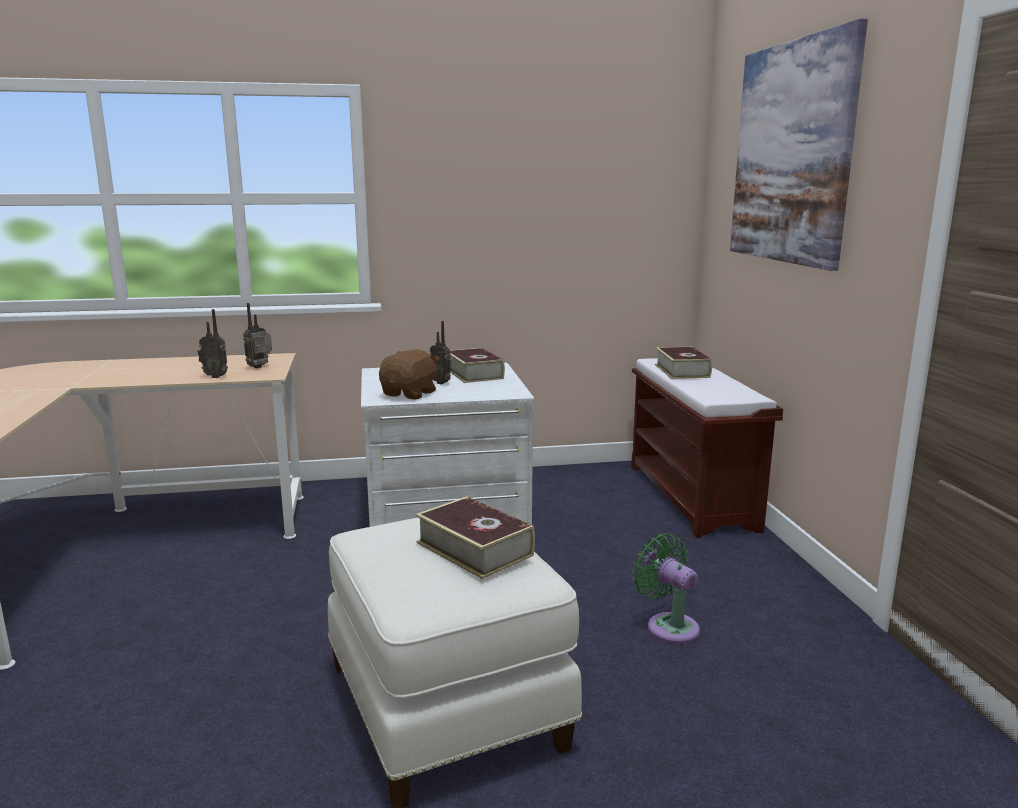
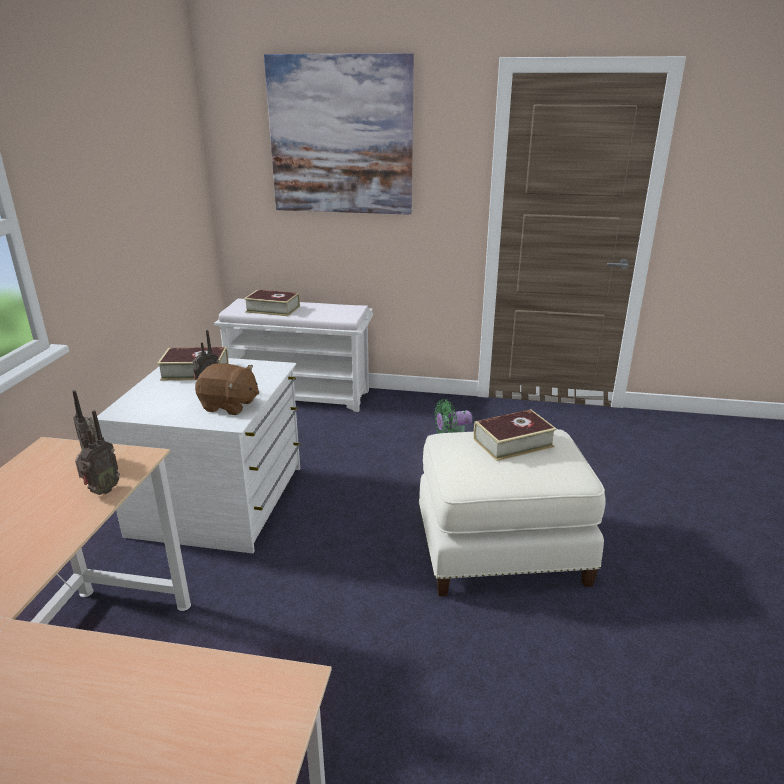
camera: 70 degrees left, 10 degrees up
brown plush toy [379,349,440,400] -> brown plush toy turned 150 degrees clockwise [195,363,259,415]
brown bench [631,358,783,538] -> white bench [214,299,373,412]

